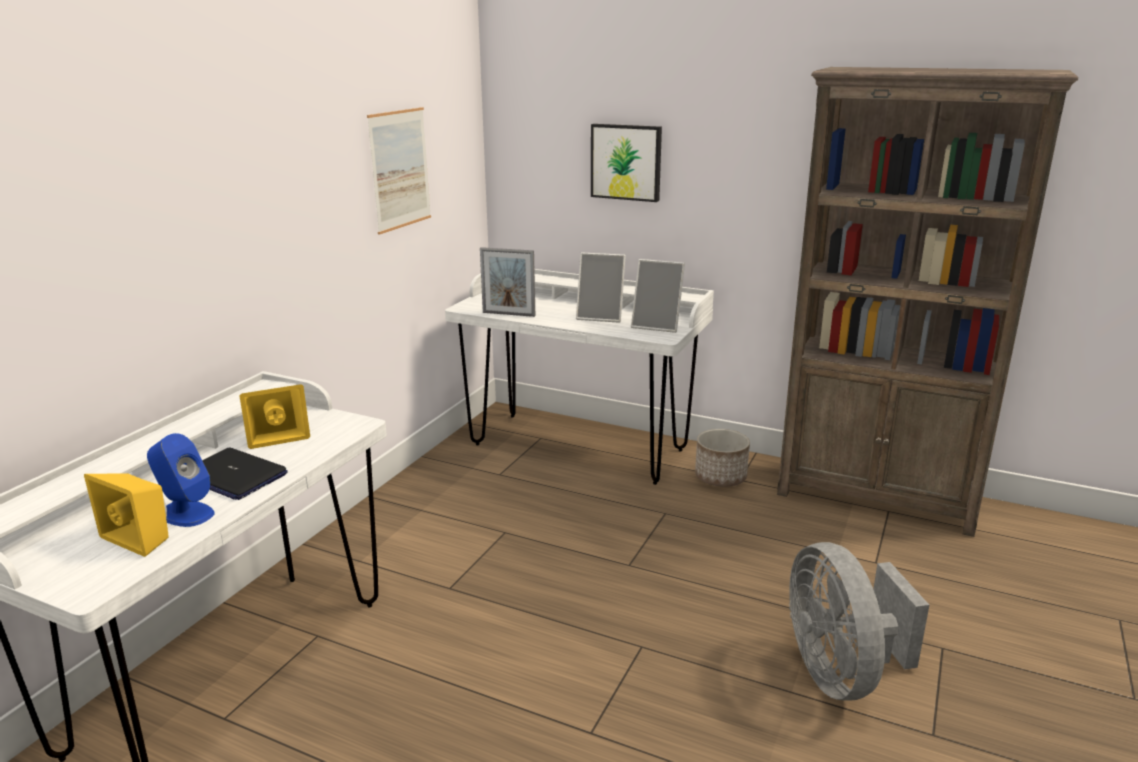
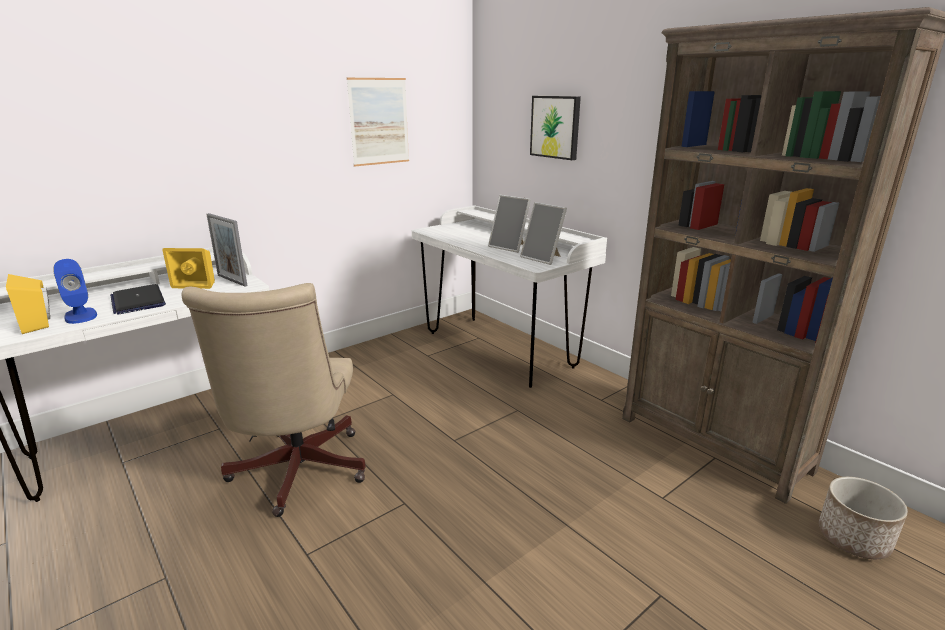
camera: 25 degrees right, 0 degrees up
picture frame [480,247,535,317] -> picture frame moved to [206,213,248,287]
planter [695,429,750,487] -> planter moved to [819,477,908,559]
grey fan [789,542,929,701] -> none
none -> beige office chair [181,283,366,517]

